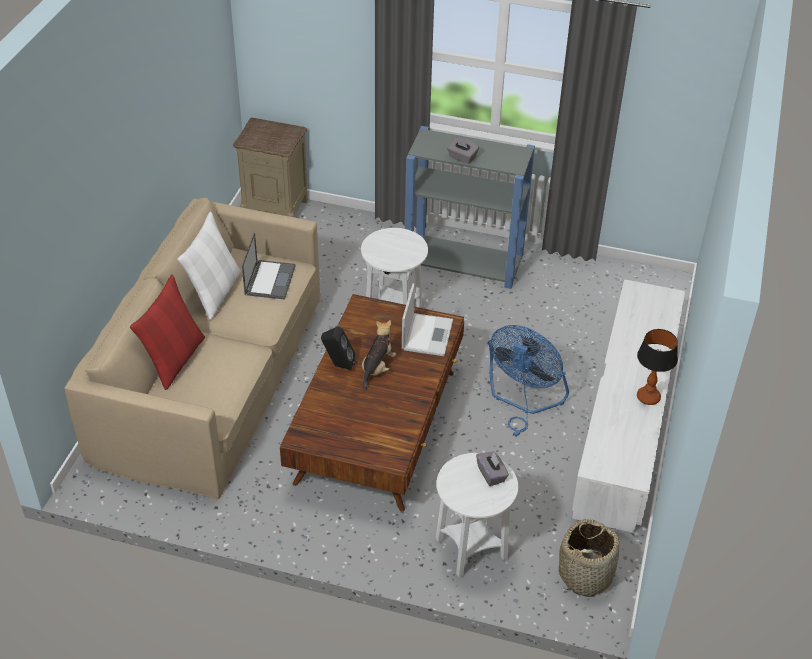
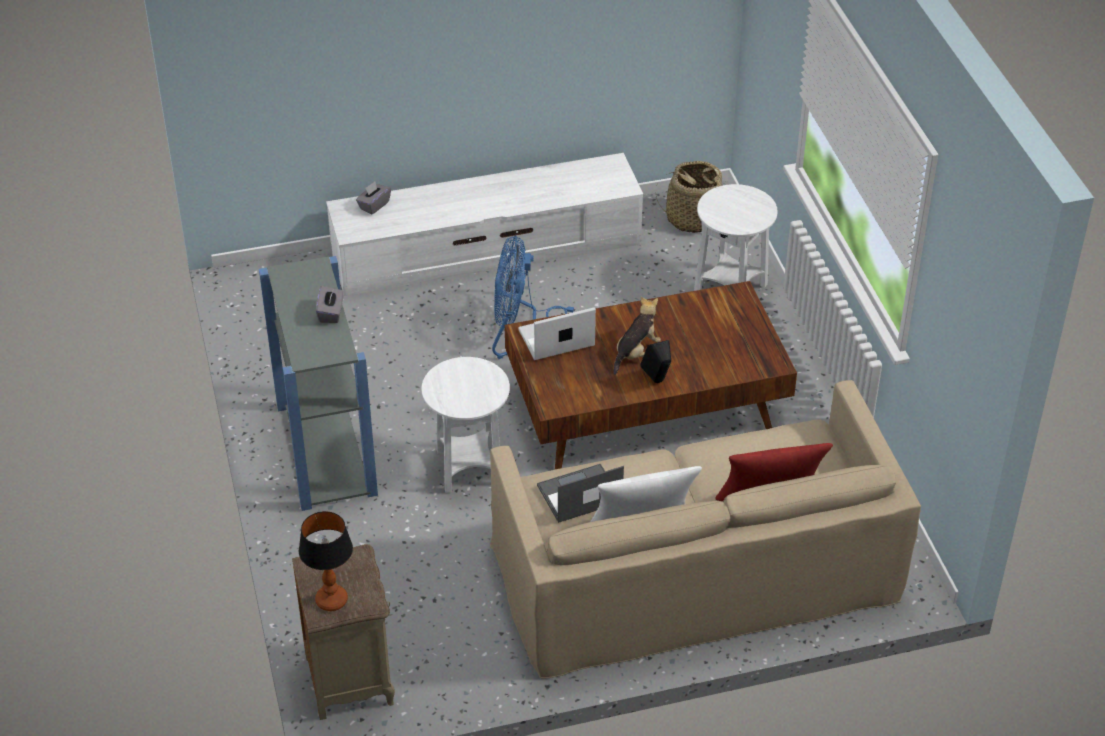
camera: 120 degrees left, 0 degrees up
plush toy [362,320,396,391] -> plush toy turned 135 degrees clockwise [614,297,661,375]
grey tissue box [476,451,509,486] -> grey tissue box moved to [356,182,391,215]
table lamp [637,329,678,405] -> table lamp moved to [299,511,353,611]

